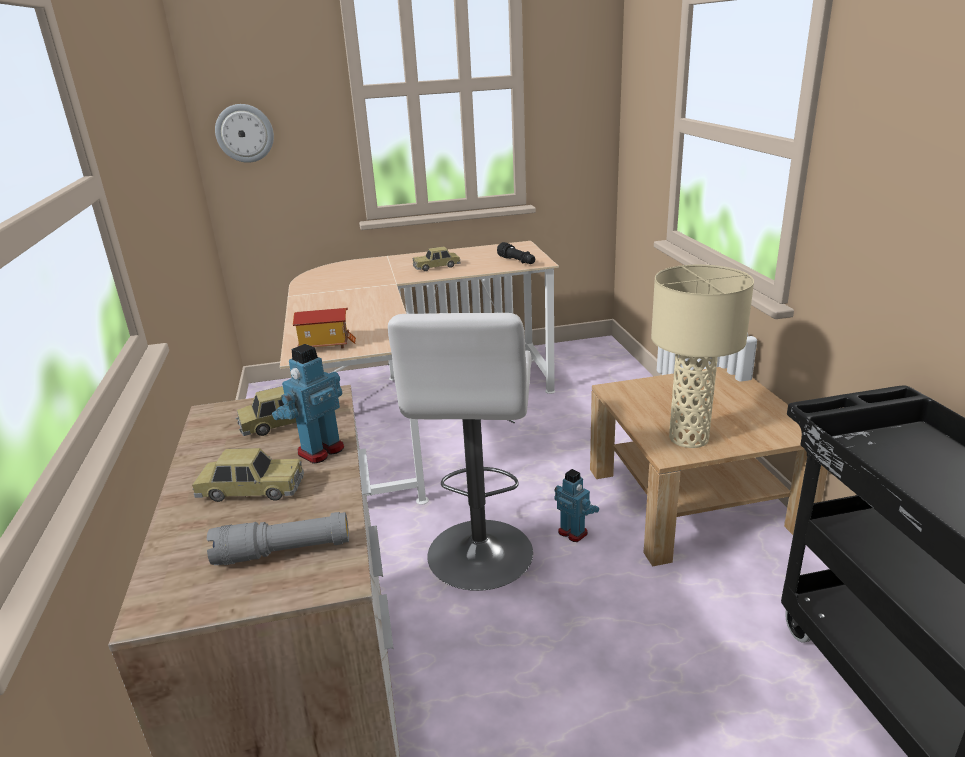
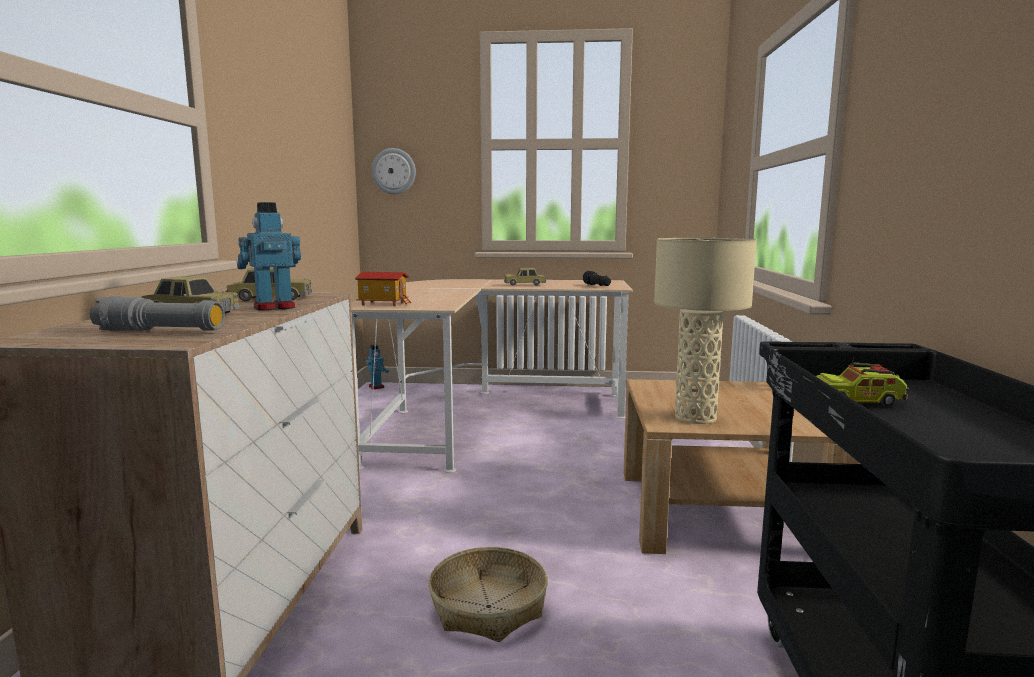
camera: 15 degrees right, 15 degrees down
white stool [388,313,533,591] -> none
toy robot [554,469,599,542] -> toy robot moved to [366,344,389,389]
none -> basket [429,547,548,642]
none -> toy truck [816,356,909,407]

